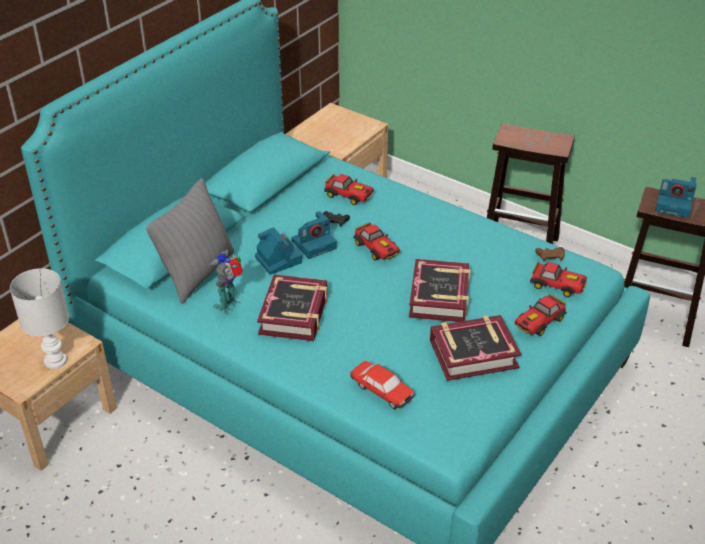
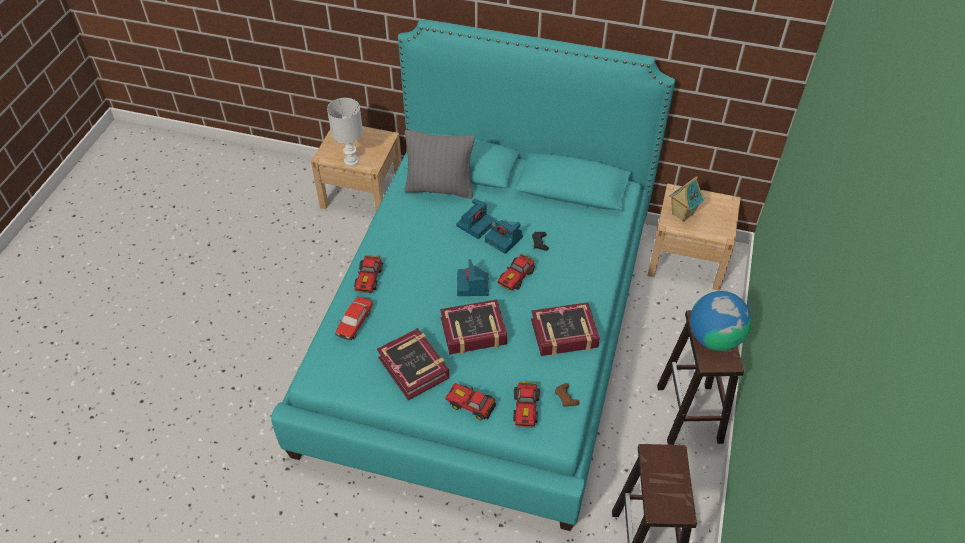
camera: 70 degrees right, 10 degrees up
toy robot [210,249,243,315] -> none
book [257,275,328,341] -> book moved to [531,302,600,356]
toy car [324,174,374,205] -> toy car moved to [354,255,383,293]
camera [655,177,697,218] -> camera moved to [457,259,489,296]
none -> toy house [669,176,705,222]
none -> globe [690,291,752,351]

